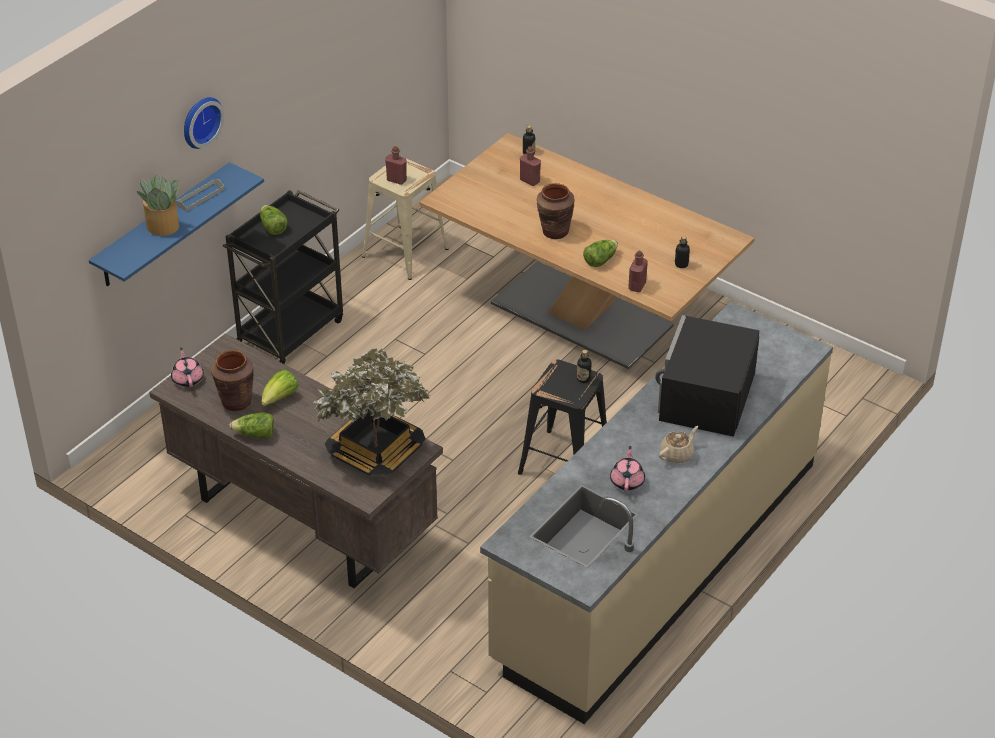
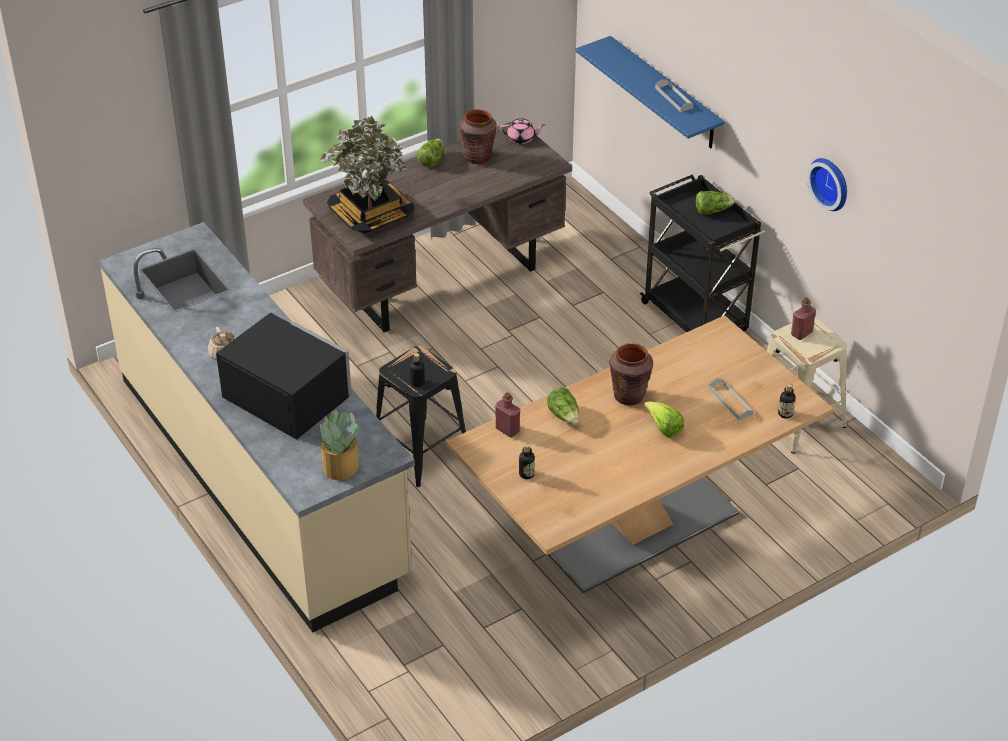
camera: 110 degrees right, 0 degrees up
potted plant [137,175,179,236] -> potted plant moved to [316,409,359,480]
wall clock [184,97,224,149] -> wall clock moved to [807,158,847,211]
lettuce [261,370,298,407] -> lettuce moved to [644,401,684,438]
red bottle [520,146,541,186] -> grey tray [708,379,753,420]
pink teapot [610,446,645,492] -> none

